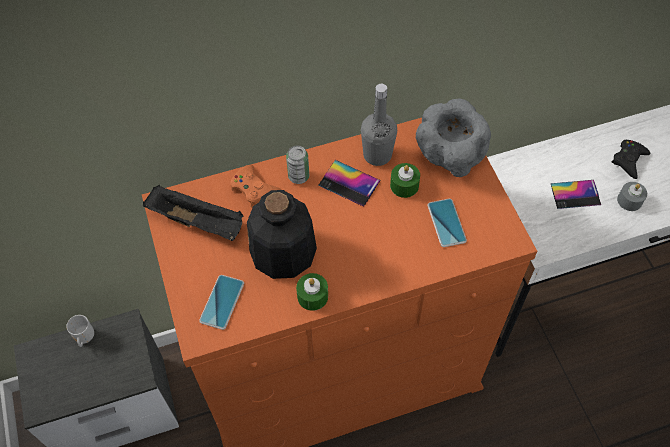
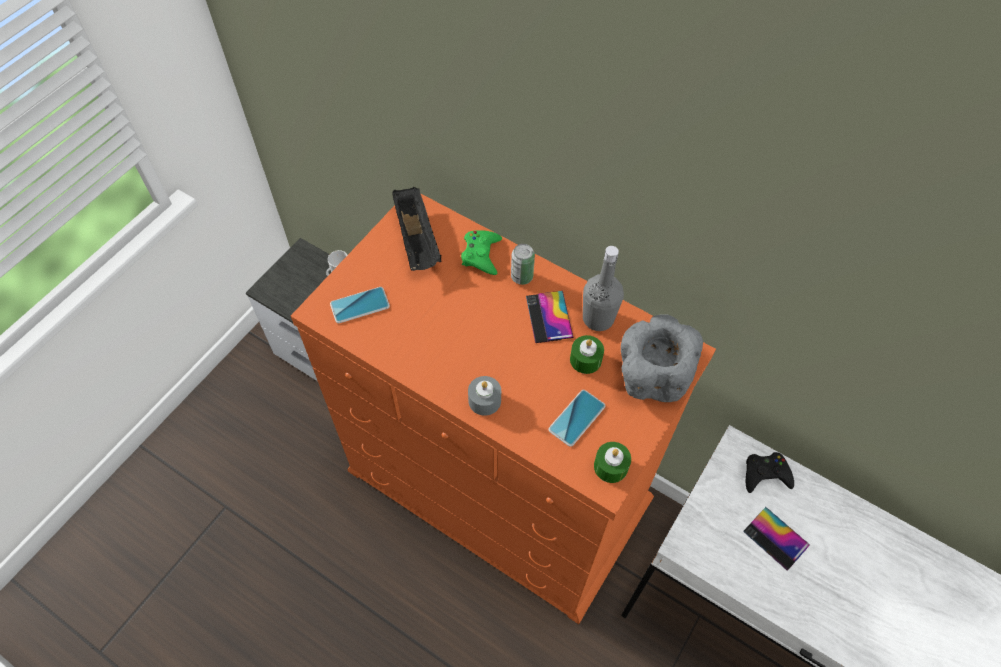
camera: 50 degrees right, 0 degrees up
orange game controller [230,165,282,207] -> green game controller [461,230,502,275]
bottle [247,190,317,279] -> none
green candle [296,273,328,311] -> green candle moved to [594,442,631,483]
black game controller [612,140,650,179] -> black game controller moved to [745,452,794,493]
grey candle [617,182,647,211] -> grey candle moved to [468,376,501,416]

